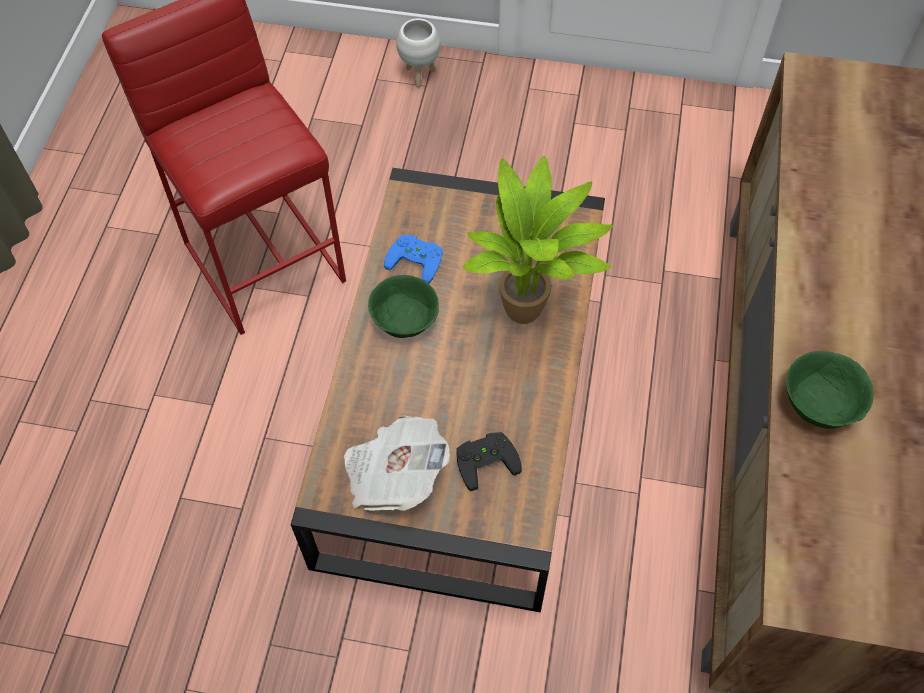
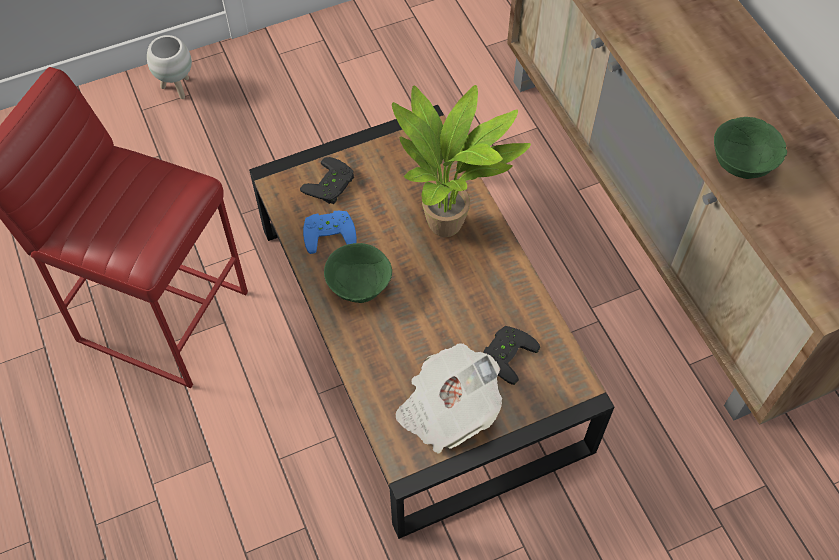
camera: 35 degrees left, 0 degrees up
none -> black game controller [300,157,354,204]

